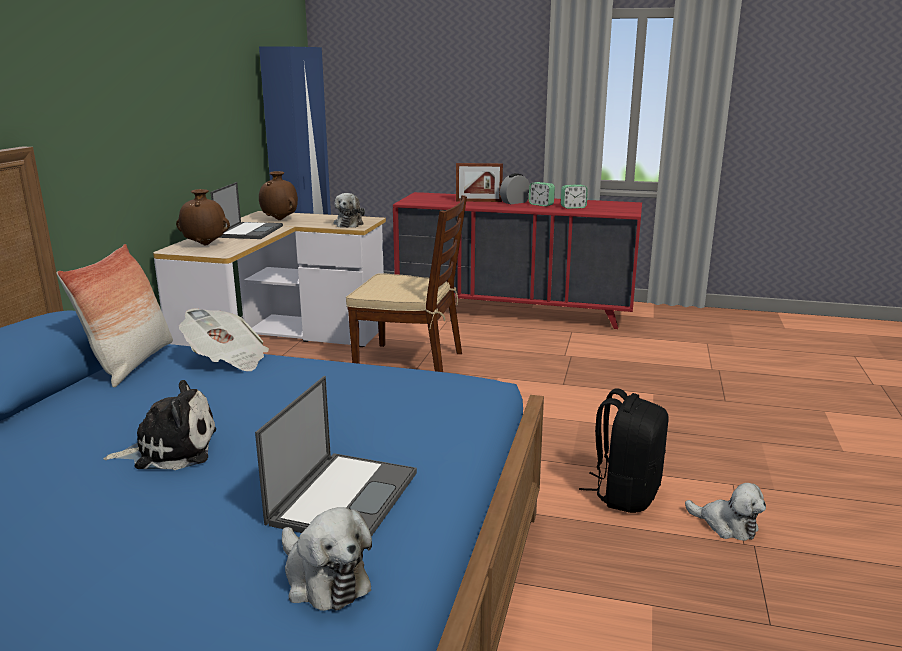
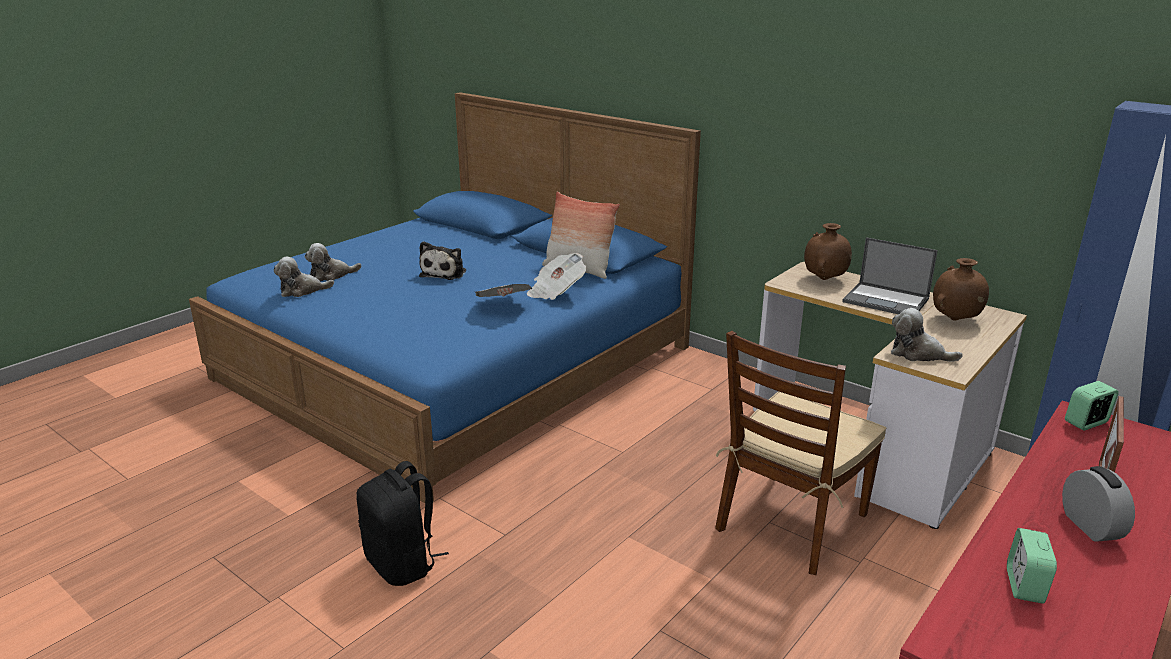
camera: 115 degrees right, 5 degrees up
laptop [255,376,417,537] -> none
alarm clock [529,182,555,207] -> alarm clock moved to [1065,381,1119,430]
plush toy [685,483,766,541] -> plush toy moved to [305,243,361,281]
none -> newspaper [475,284,532,297]

